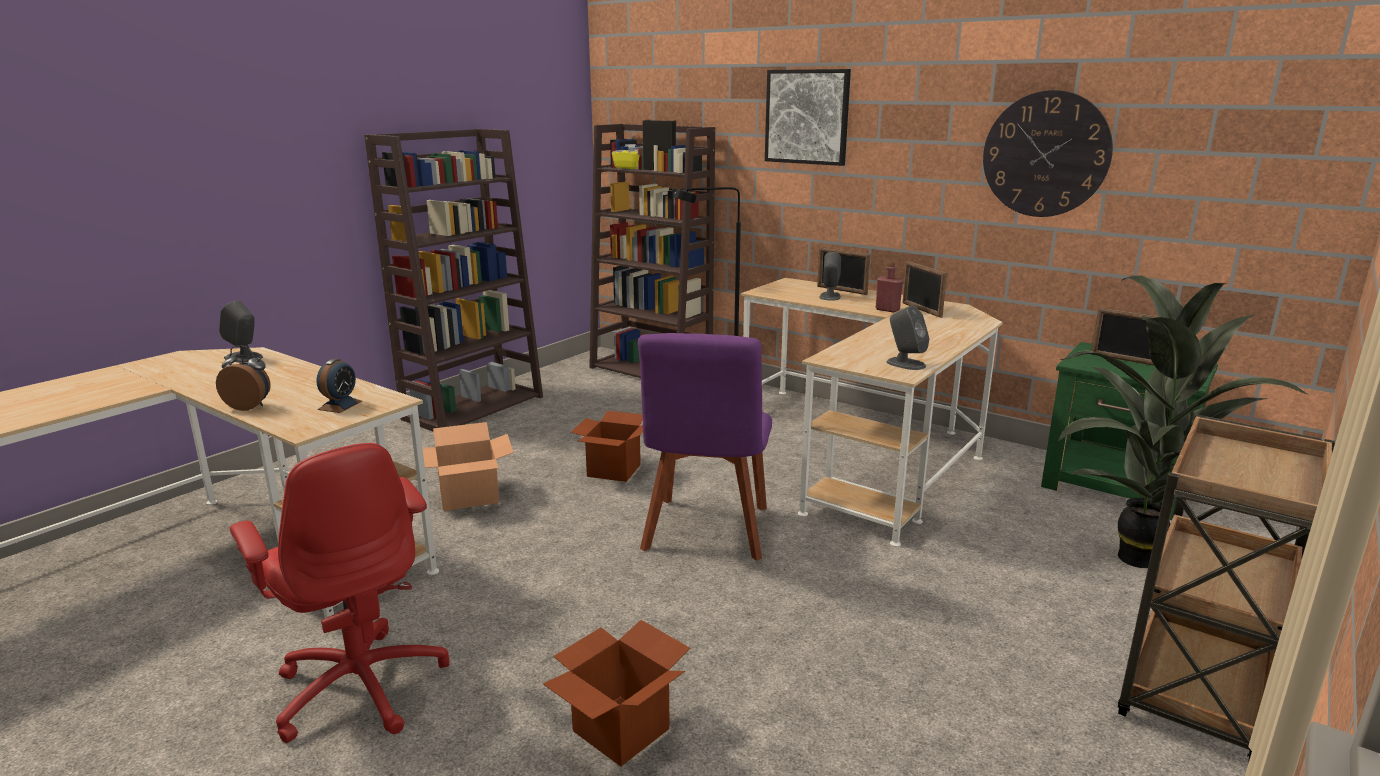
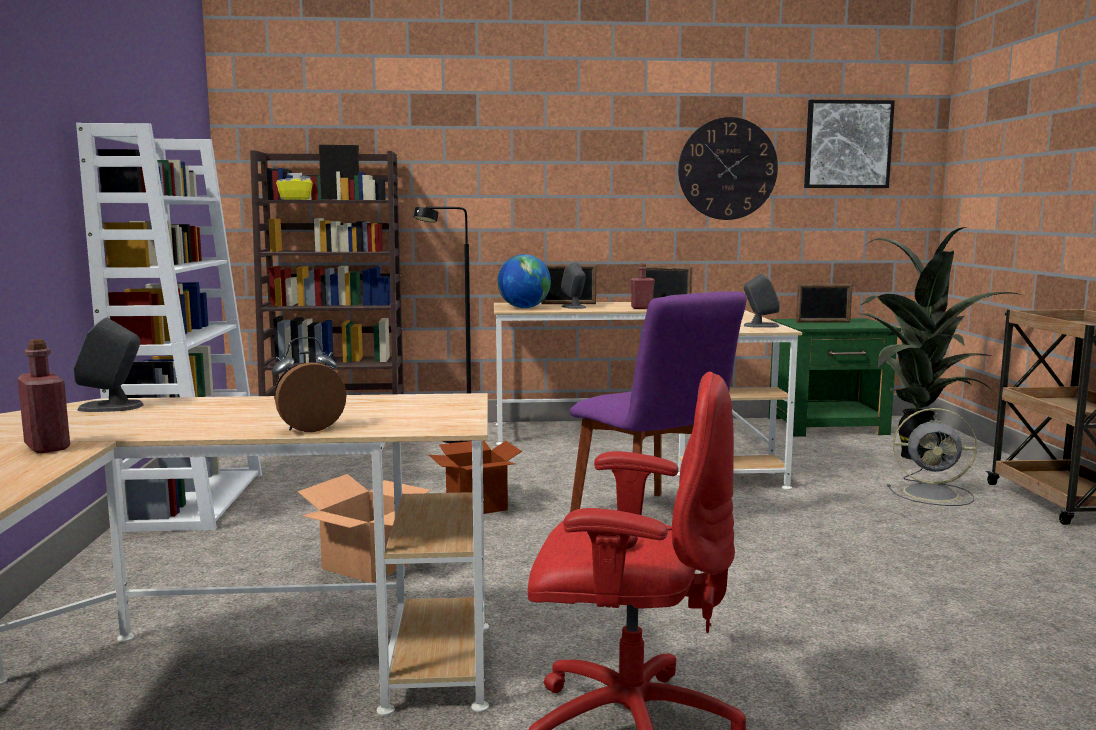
camera: 40 degrees left, 10 degrees down
alarm clock [316,359,362,413] -> none
brown bookcase [364,129,543,432] -> white bookcase [76,123,262,532]
cardboard box [543,620,691,767] -> none
picture [765,69,851,166] -> picture moved to [804,100,895,188]
none -> red bottle [17,339,70,454]
none -> globe [497,254,551,308]
none -> grey fan [887,408,977,506]

